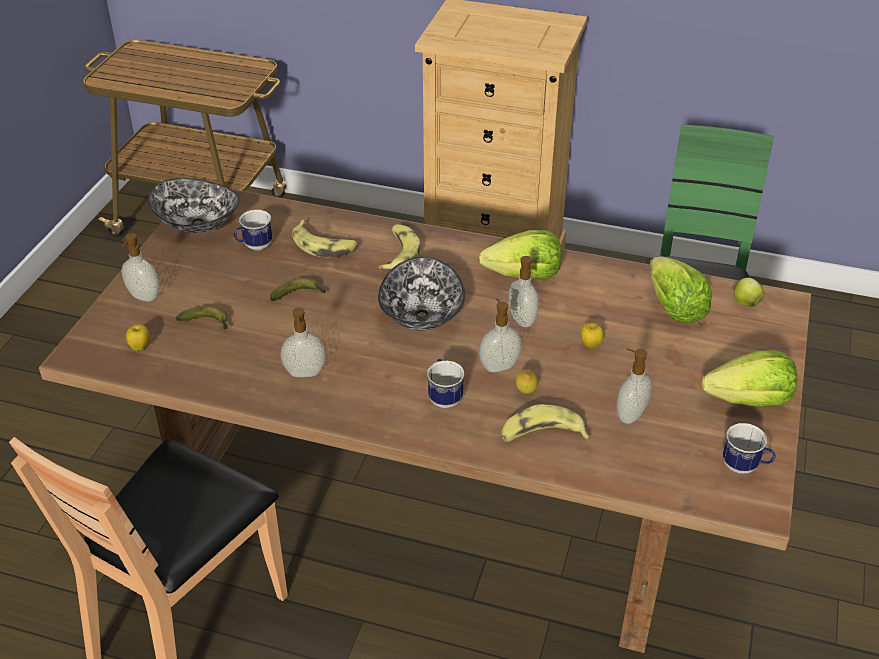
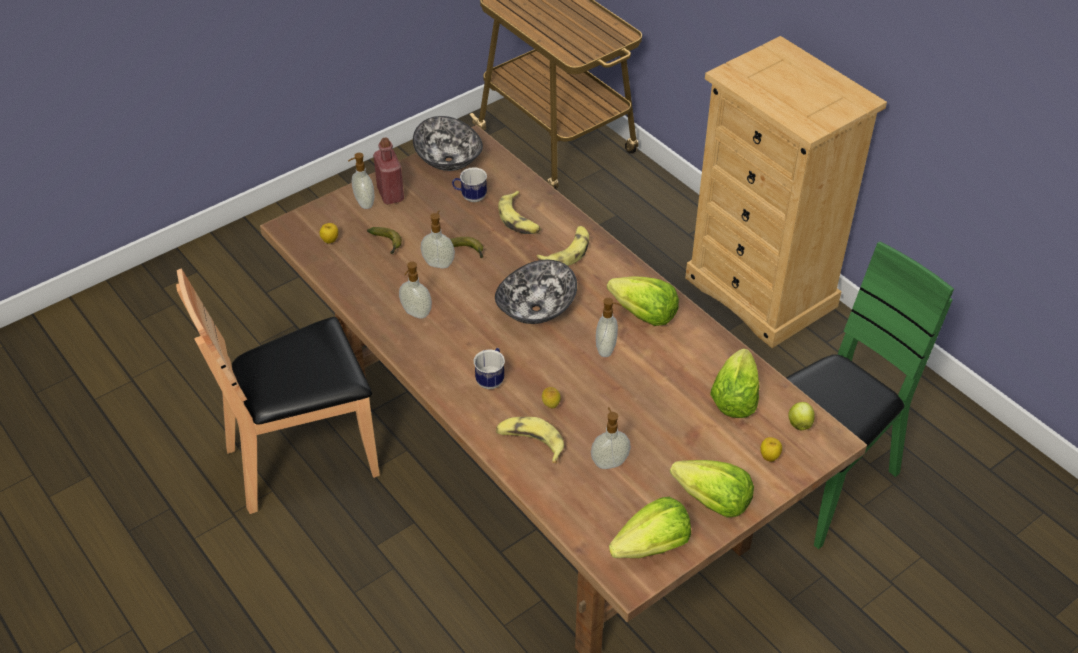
camera: 35 degrees right, 5 degrees up
soap dispenser [479,298,522,372] -> soap dispenser moved to [421,211,455,268]
apple [580,323,604,349] -> apple moved to [760,437,782,462]
mug [723,423,775,474] -> lettuce [609,497,691,558]
none -> red bottle [373,137,404,204]

